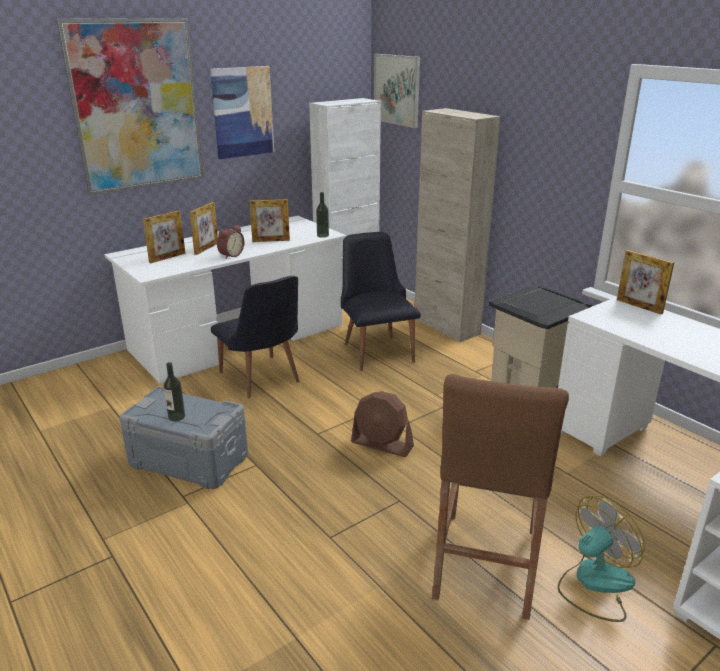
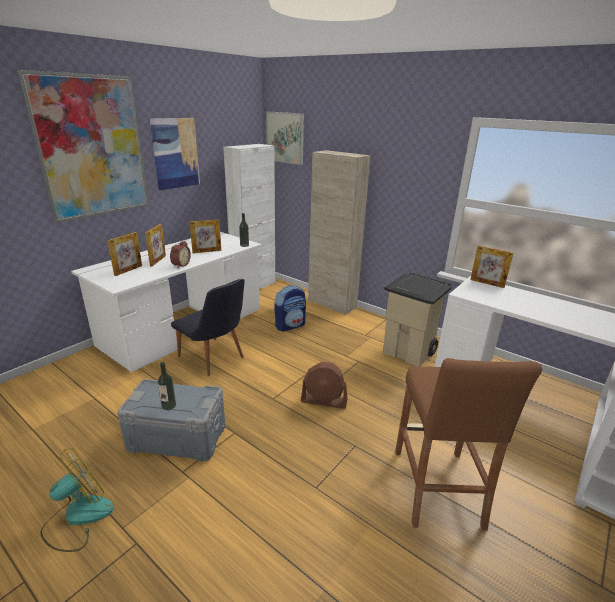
camera: 15 degrees left, 0 degrees up
black chair [341,232,421,371] -> backpack [274,285,306,331]
fan [558,496,645,622] -> fan moved to [40,448,114,552]

